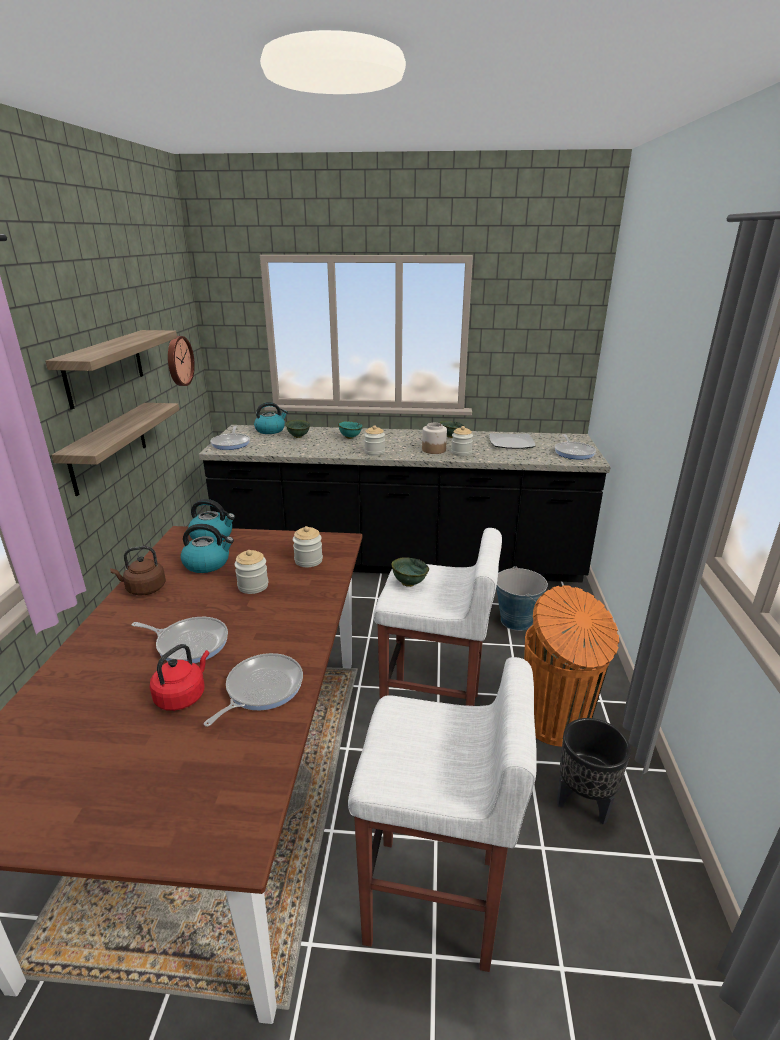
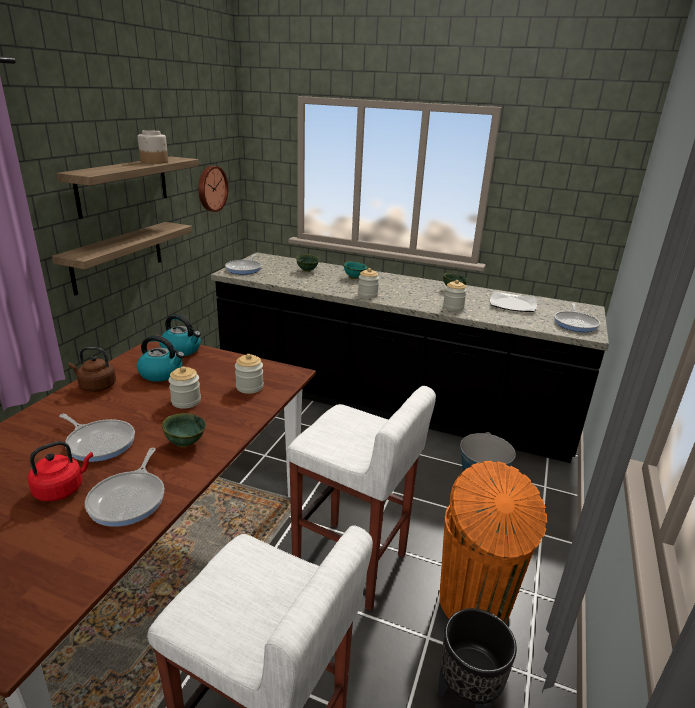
camera: 15 degrees right, 0 degrees up
frying pan [204,653,303,727] -> frying pan turned 135 degrees clockwise [85,448,165,527]
kettle [254,402,288,434] -> none
green bowl [391,557,429,587] -> green bowl moved to [162,413,206,447]
jar [422,423,447,454] -> jar moved to [137,130,168,164]

